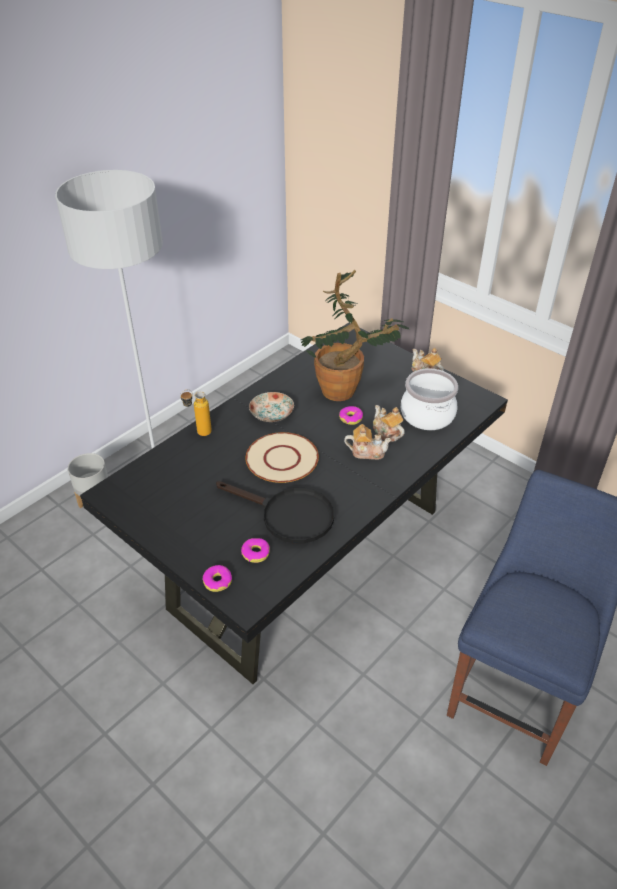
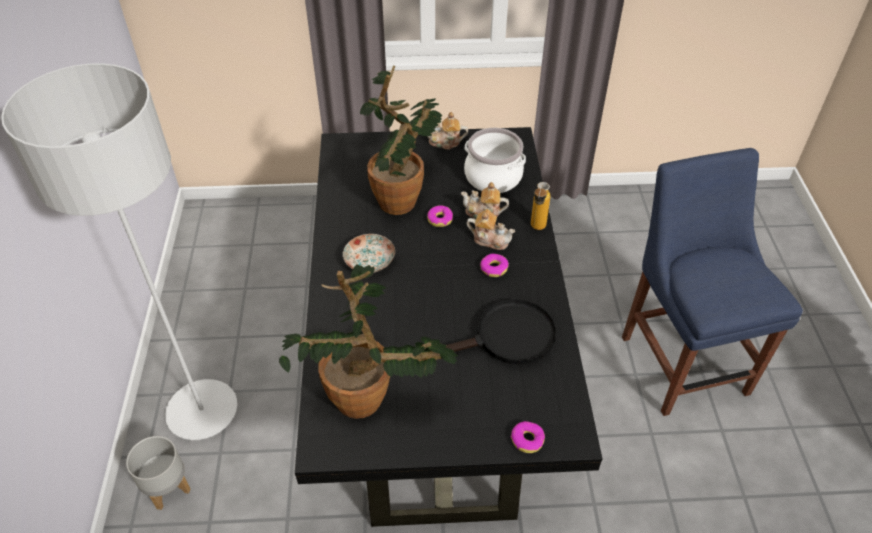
camera: 45 degrees left, 5 degrees up
bottle [180,389,212,436] -> bottle moved to [531,182,551,230]
donut [241,538,270,563] -> donut moved to [480,254,509,277]
beige plate [246,432,319,483] -> none
teapot [344,424,392,460] -> teapot turned 60 degrees clockwise [466,209,515,250]
none -> potted plant [279,264,458,419]

